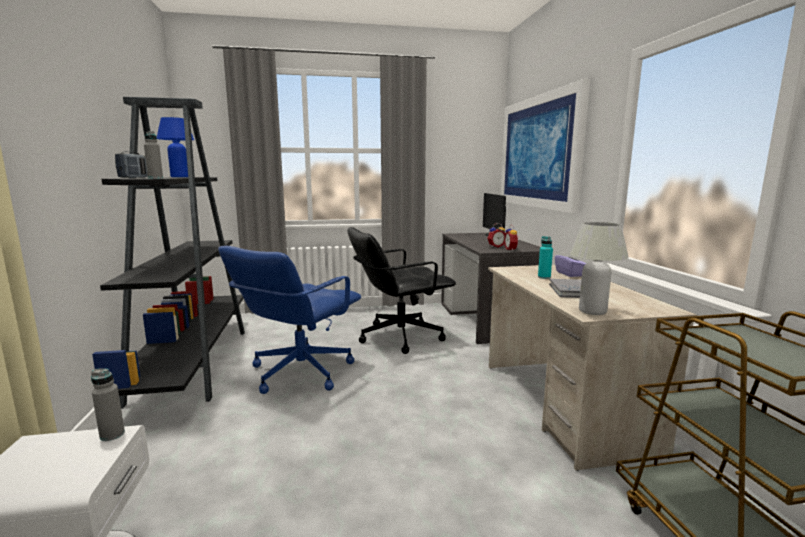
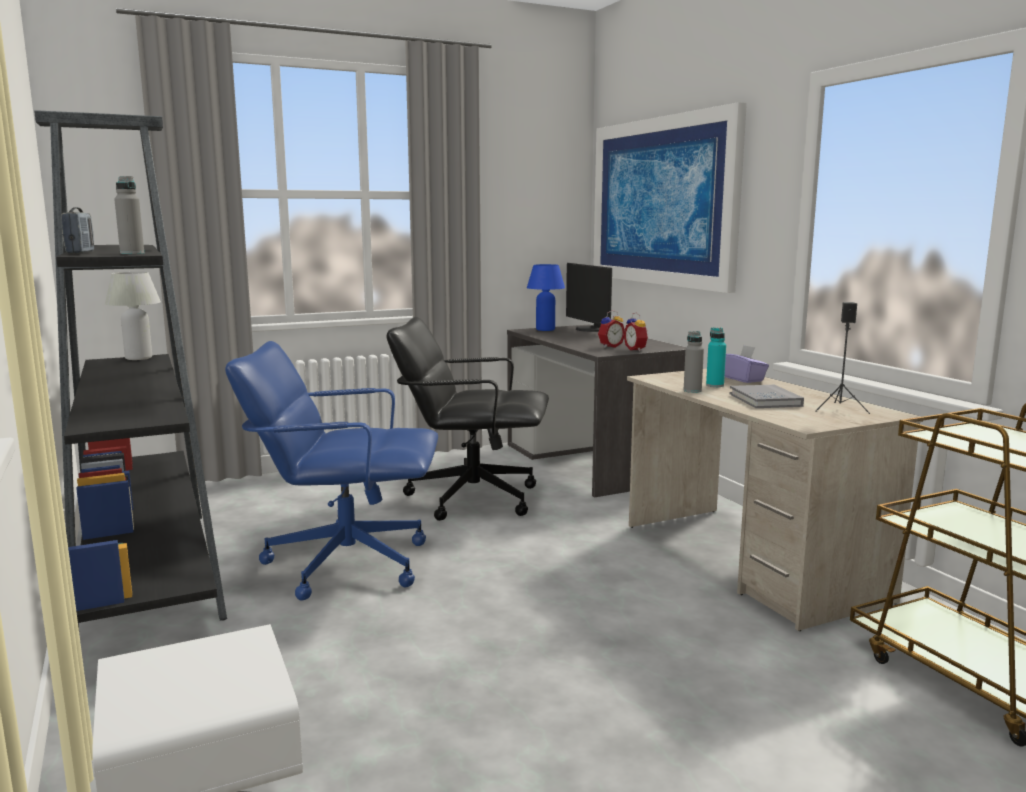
camera: 15 degrees left, 0 degrees up
grey bottle [91,368,125,441] -> grey bottle moved to [684,331,704,393]
blue table lamp [157,117,194,177] -> blue table lamp moved to [527,264,565,331]
blue office chair [218,246,361,394] -> blue office chair turned 75 degrees clockwise [225,341,438,601]
black office chair [347,227,456,354] -> black office chair turned 45 degrees clockwise [387,317,549,521]
white table lamp [570,222,629,315] -> white table lamp moved to [105,272,161,360]
none -> black speaker [816,302,870,414]

